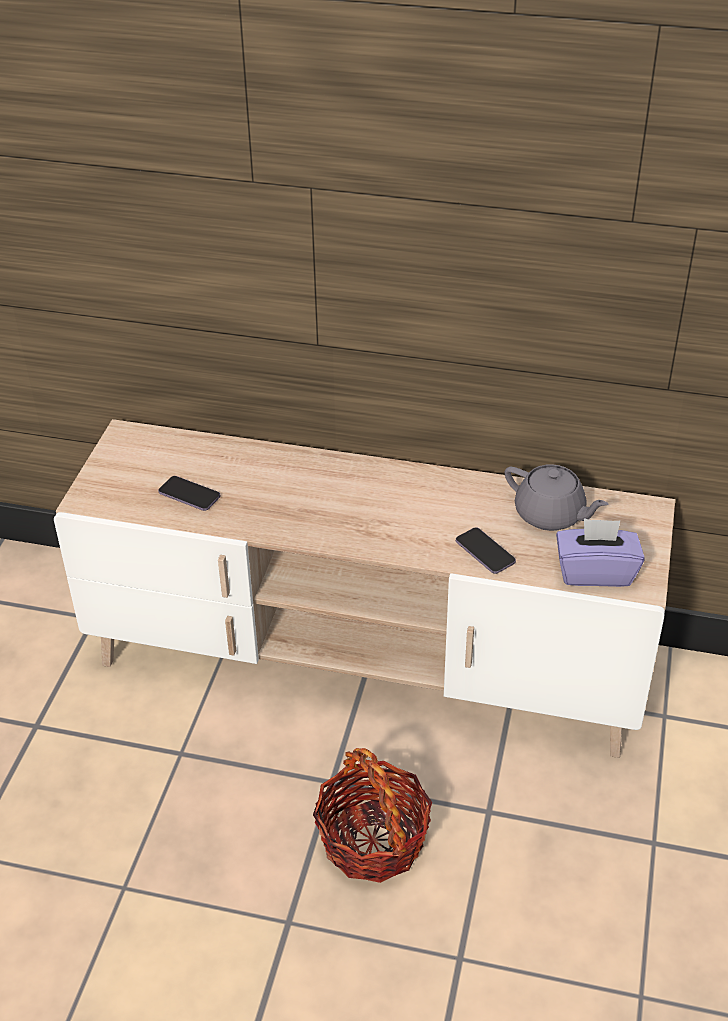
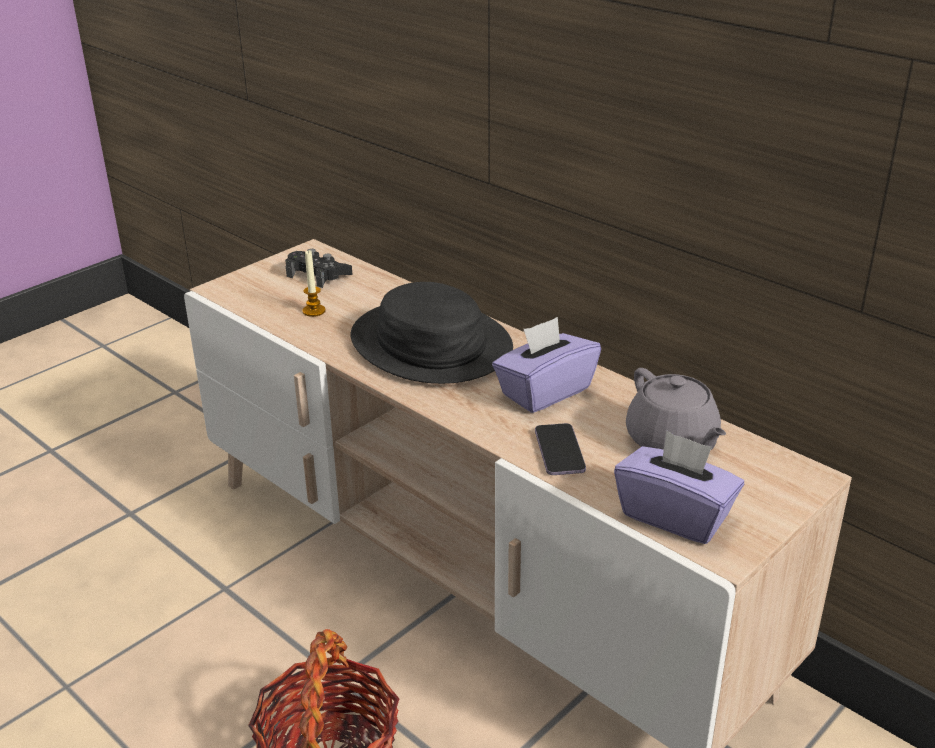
camera: 30 degrees right, 10 degrees down
phone [158,476,220,511] -> candle [303,250,326,317]
none -> black game controller [285,249,352,288]
none -> black hat [351,282,513,384]
none -> purple tissue box [492,317,601,413]

